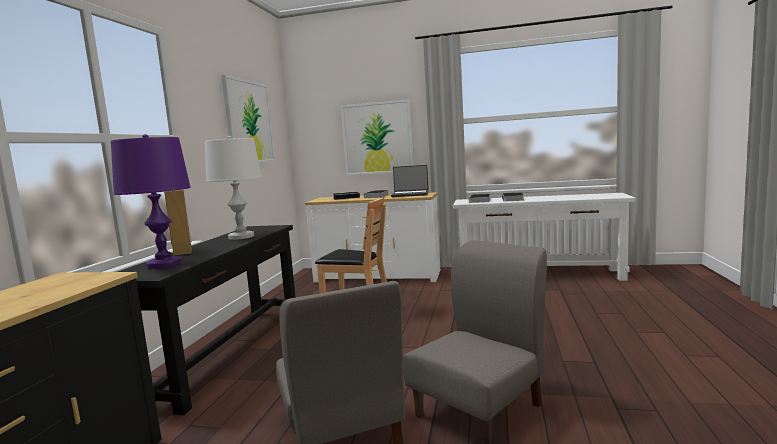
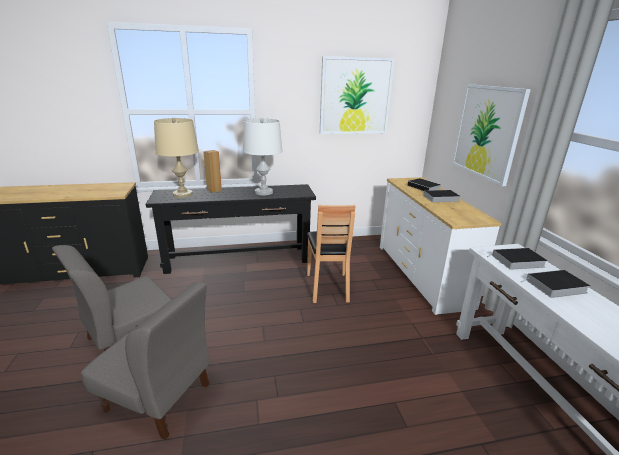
camera: 65 degrees right, 15 degrees up
purple table lamp [111,134,191,269] -> beige table lamp [154,117,199,198]
laptop [391,165,429,197] -> none

